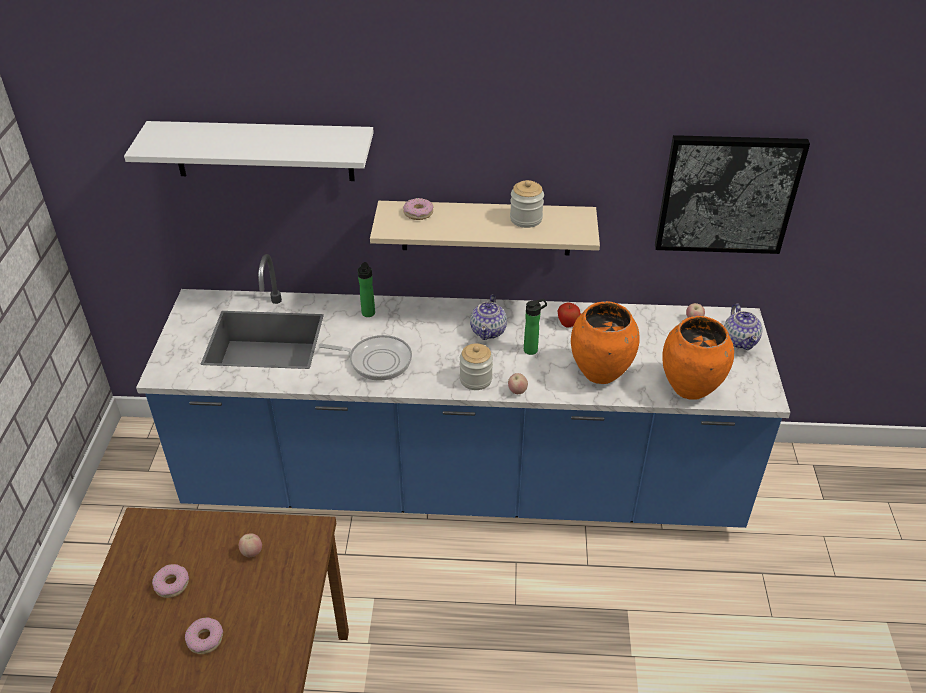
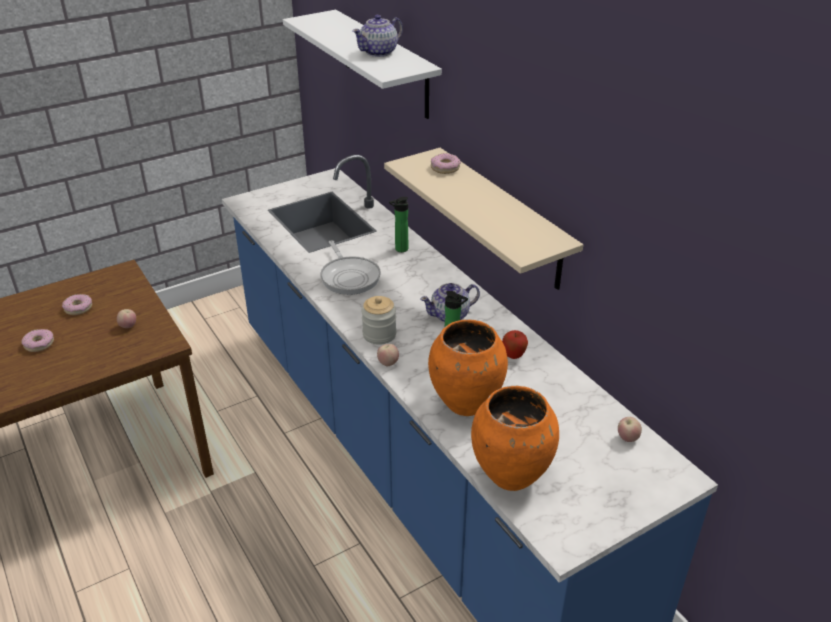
camera: 55 degrees right, 5 degrees down
jar [510,180,544,228] -> none
picture [655,135,810,254] -> none
teapot [724,303,763,350] -> teapot moved to [352,15,403,57]

